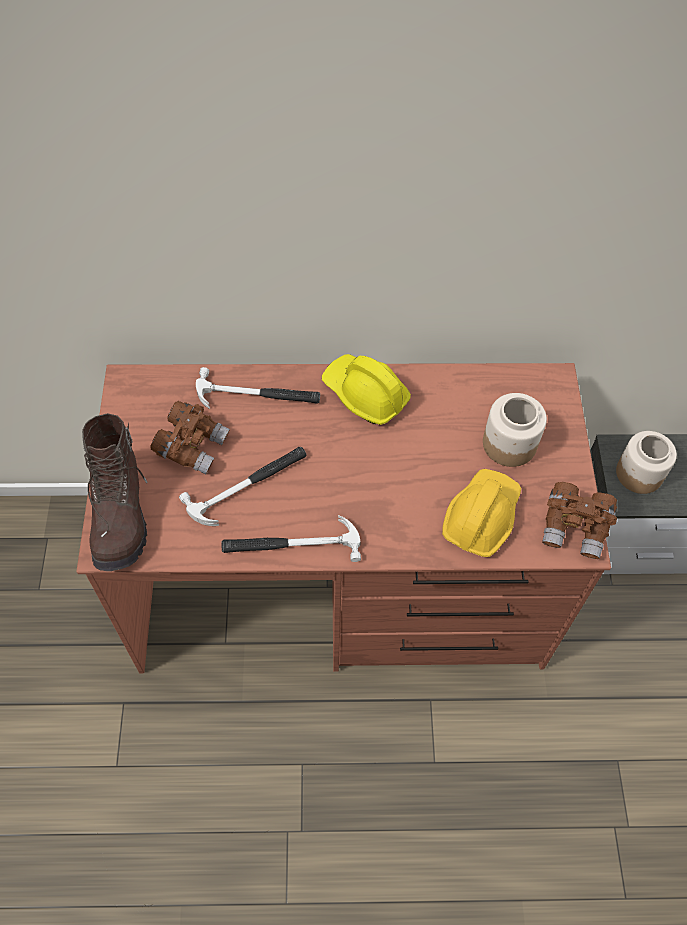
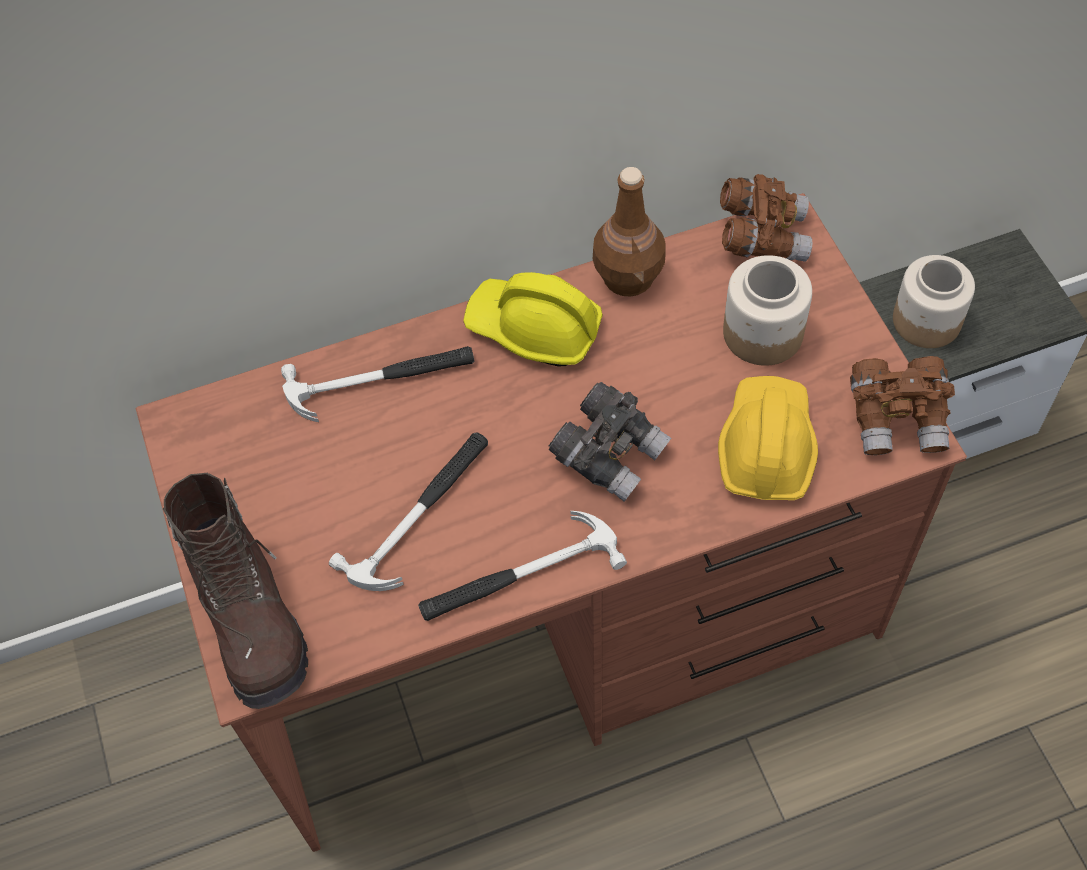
camera: 15 degrees left, 0 degrees up
brown binoculars [150,401,230,474] -> brown binoculars moved to [720,174,813,262]
none -> grey binoculars [549,382,671,502]
none -> brown bottle [593,167,666,296]

